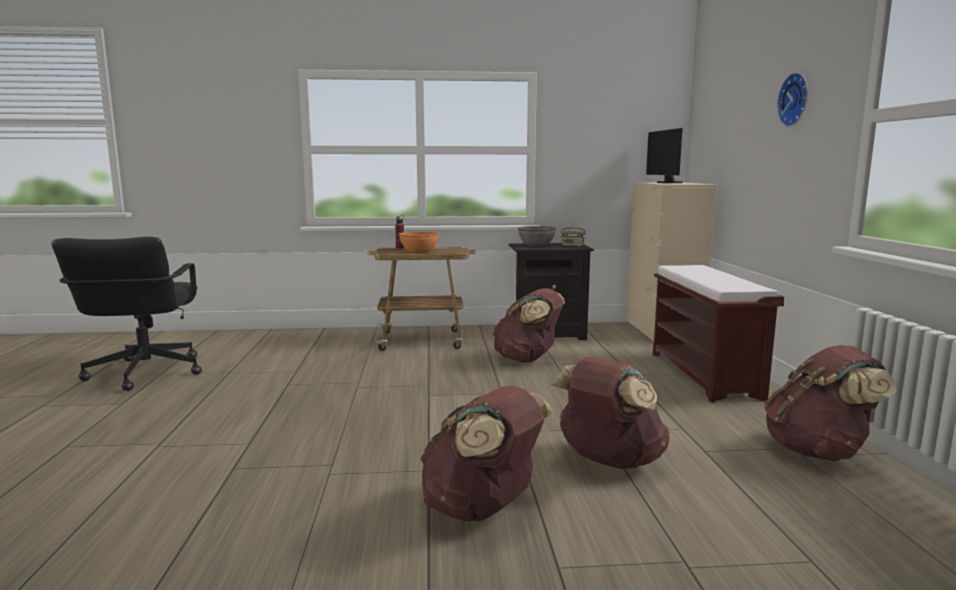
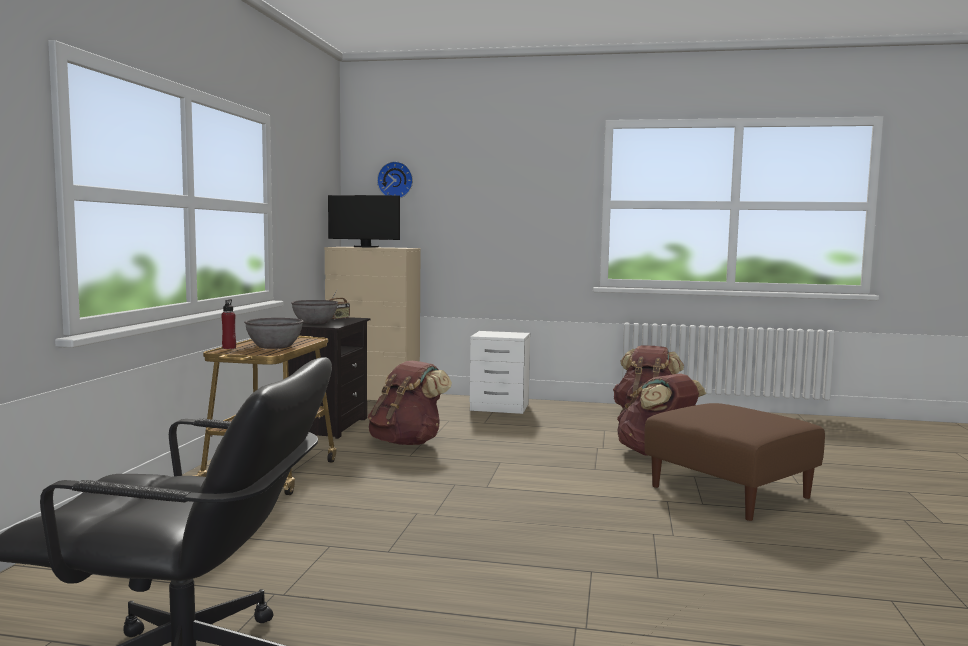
camera: 75 degrees left, 5 degrees down
orange bowl [399,231,439,253] -> grey bowl [244,318,304,349]
brown backpack [420,386,554,521] -> brown ottoman [644,403,825,521]
brown bench [653,265,784,402] -> white nightstand [470,331,530,414]
wall clock [777,72,808,127] -> wall clock moved to [377,161,413,198]

